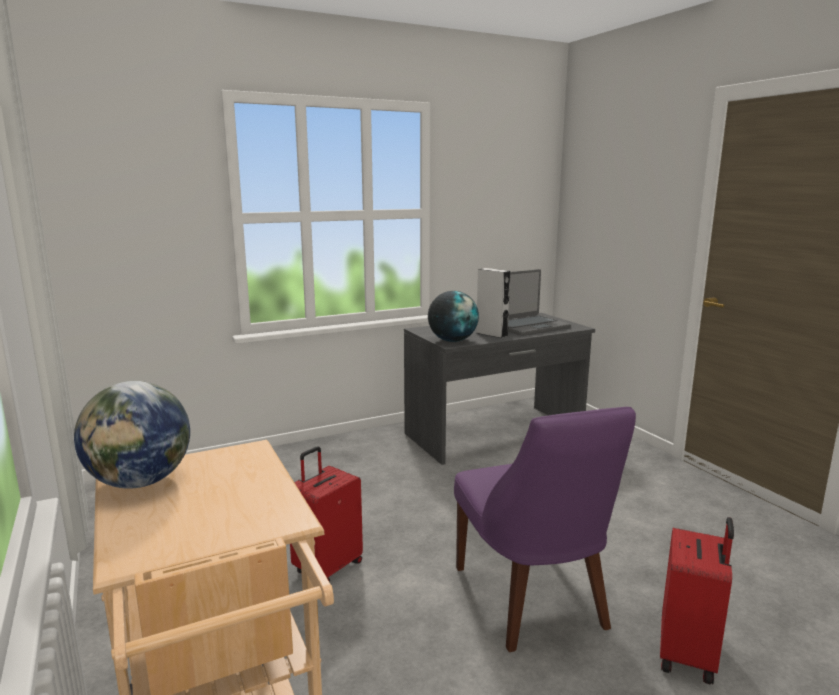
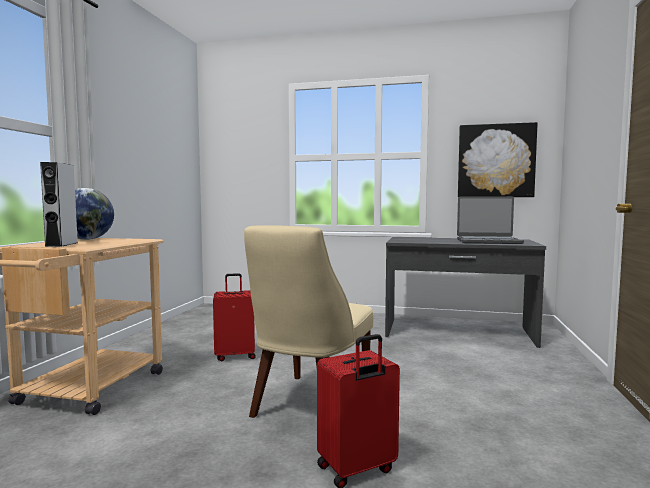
camera: 40 degrees right, 10 degrees down
globe [428,291,479,342] -> none
purple chair [454,407,636,652] -> beige chair [244,225,373,418]
grey speaker [476,268,510,338] -> grey speaker moved to [40,162,78,247]
none -> picture [458,122,538,197]

